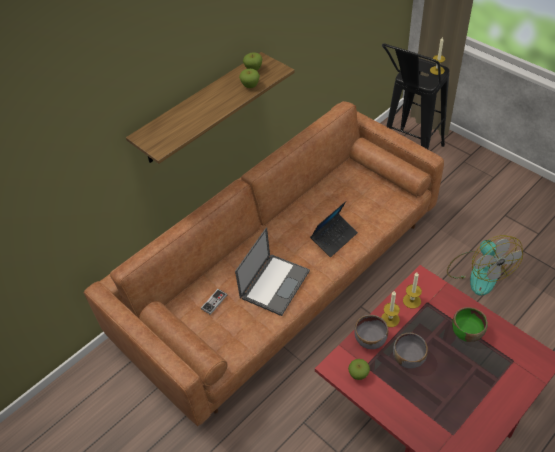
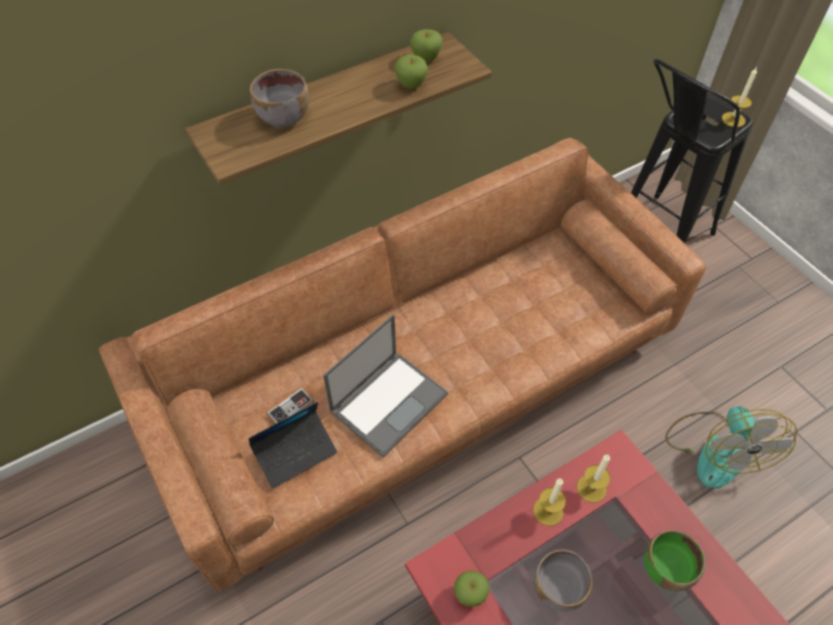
camera: 10 degrees right, 5 degrees up
laptop [310,201,358,257] -> laptop moved to [249,402,337,488]
grey bowl [354,315,388,349] -> grey bowl moved to [250,69,309,128]

